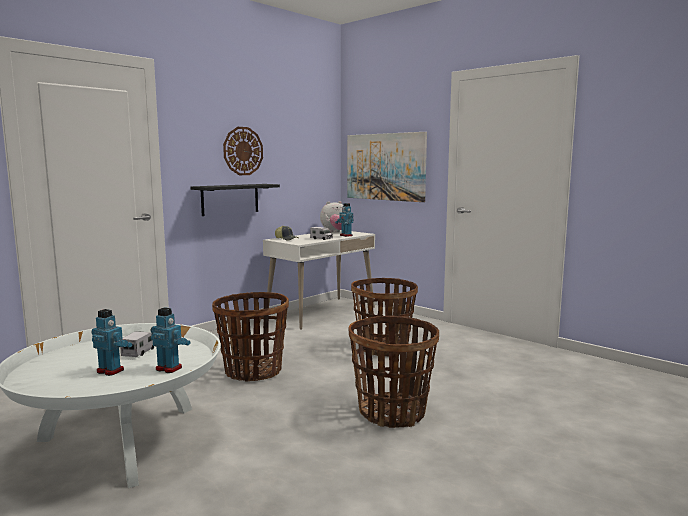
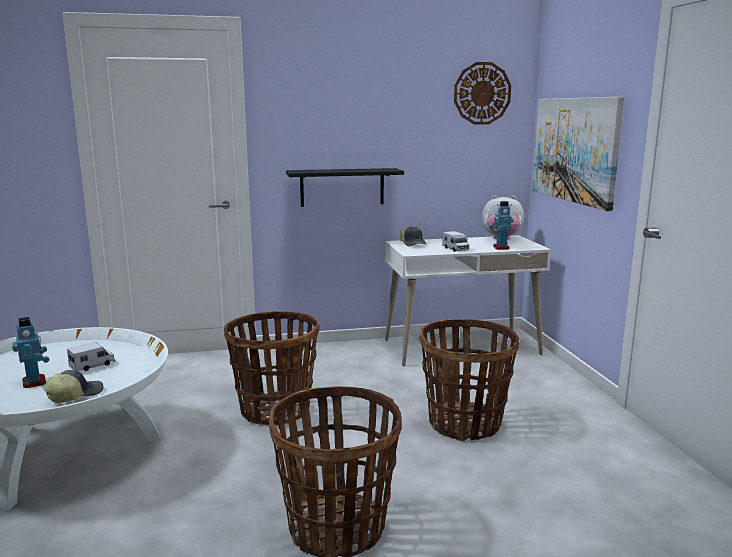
camera: 35 degrees right, 5 degrees up
toy robot [150,307,190,373] -> cap [43,370,103,403]
wall clock [223,127,263,175] -> wall clock moved to [454,62,511,124]

